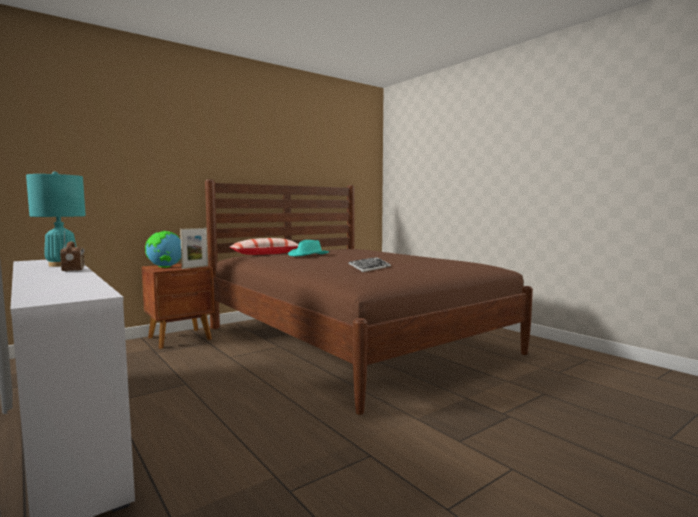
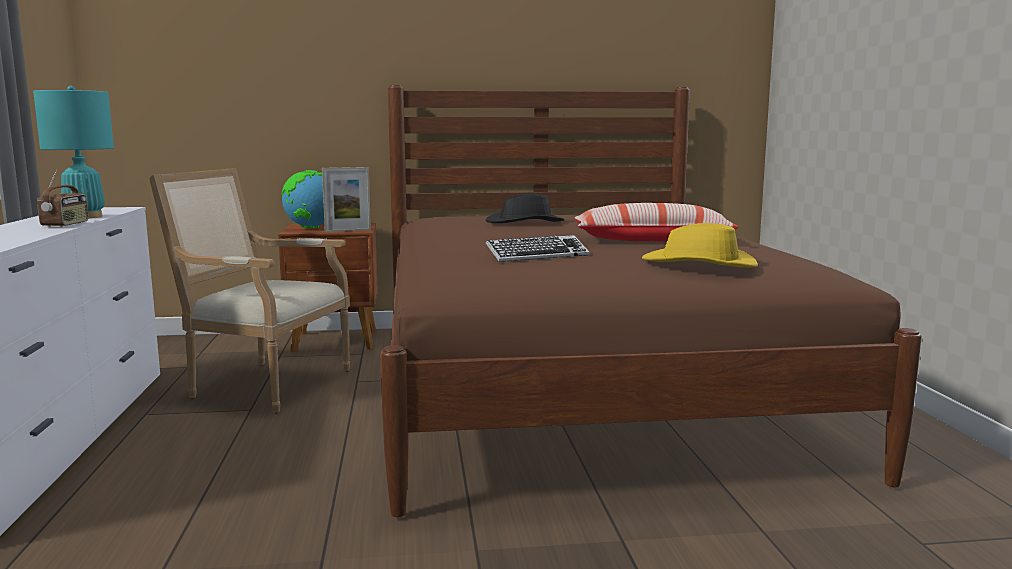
camera: 30 degrees right, 5 degrees up
pillow [229,238,299,255] -> pillow moved to [575,203,738,242]
turquoise hat [288,240,329,256] -> black hat [486,193,565,223]
none -> armchair [149,168,350,413]
none -> yellow hat [642,223,758,268]

